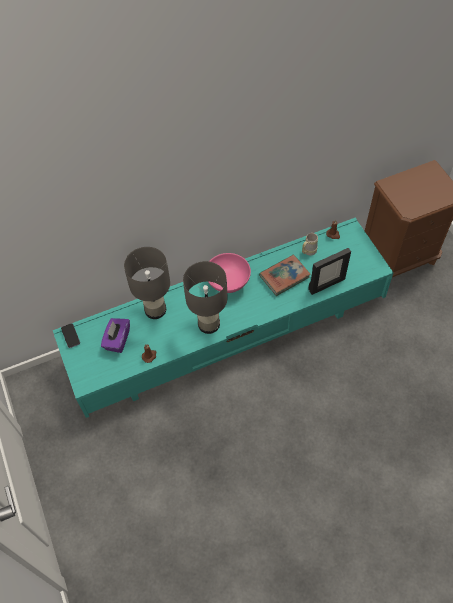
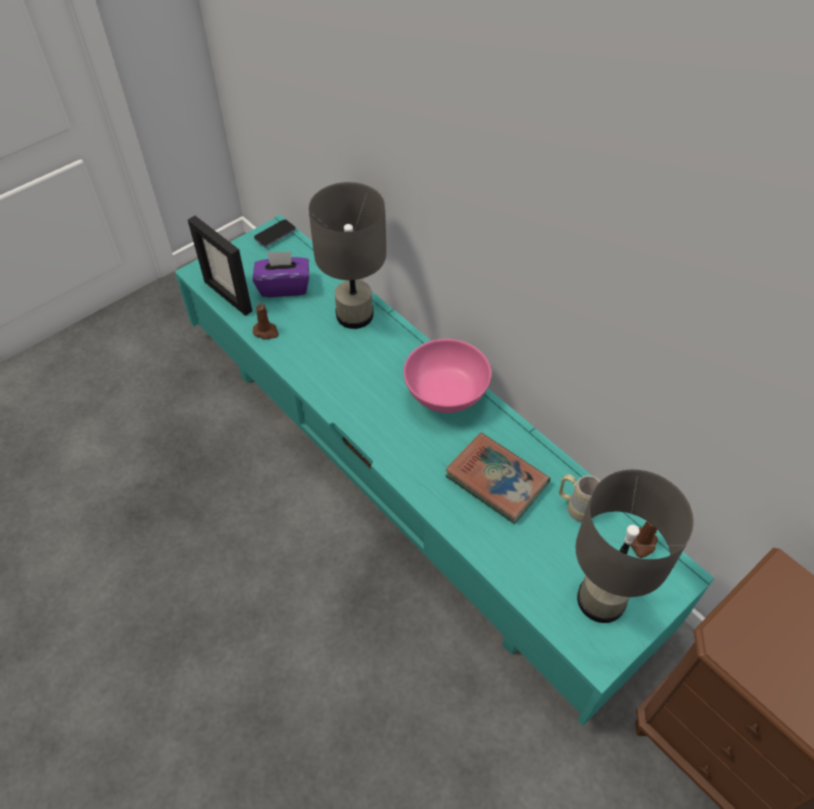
camera: 70 degrees right, 5 degrees down
grey table lamp [183,261,227,334] -> grey table lamp moved to [576,470,694,623]
picture frame [308,248,351,295] -> picture frame moved to [188,216,252,316]

